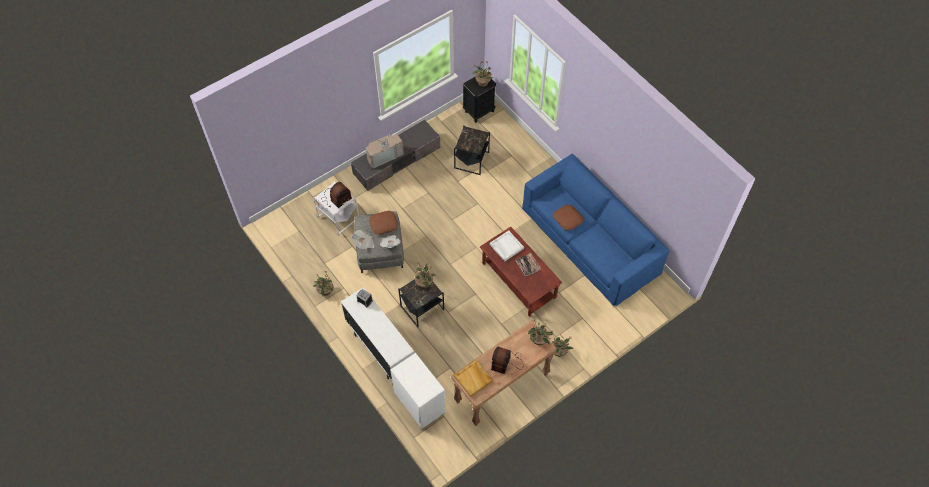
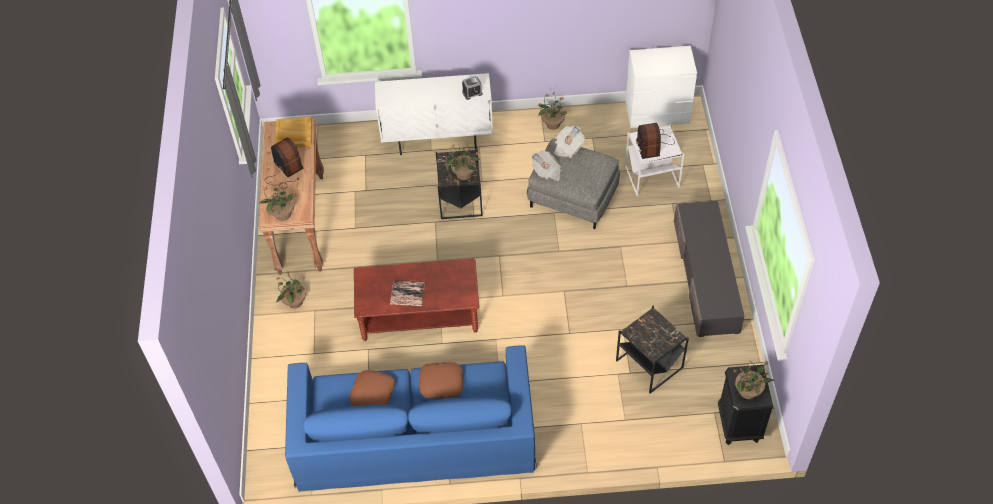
camera: 125 degrees right, 5 degrees down
television [366,129,404,168] -> none
brown pillow [369,211,398,235] -> brown pillow moved to [349,370,396,406]
white dresser [390,353,446,429] -> white dresser moved to [626,46,697,128]
white tray [490,231,524,261] -> none

